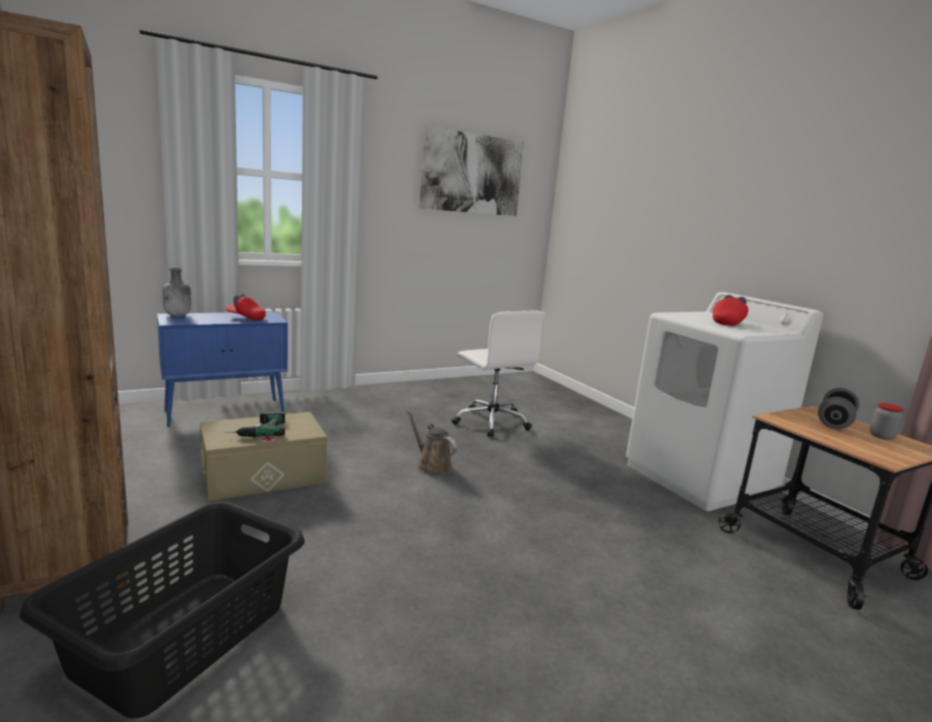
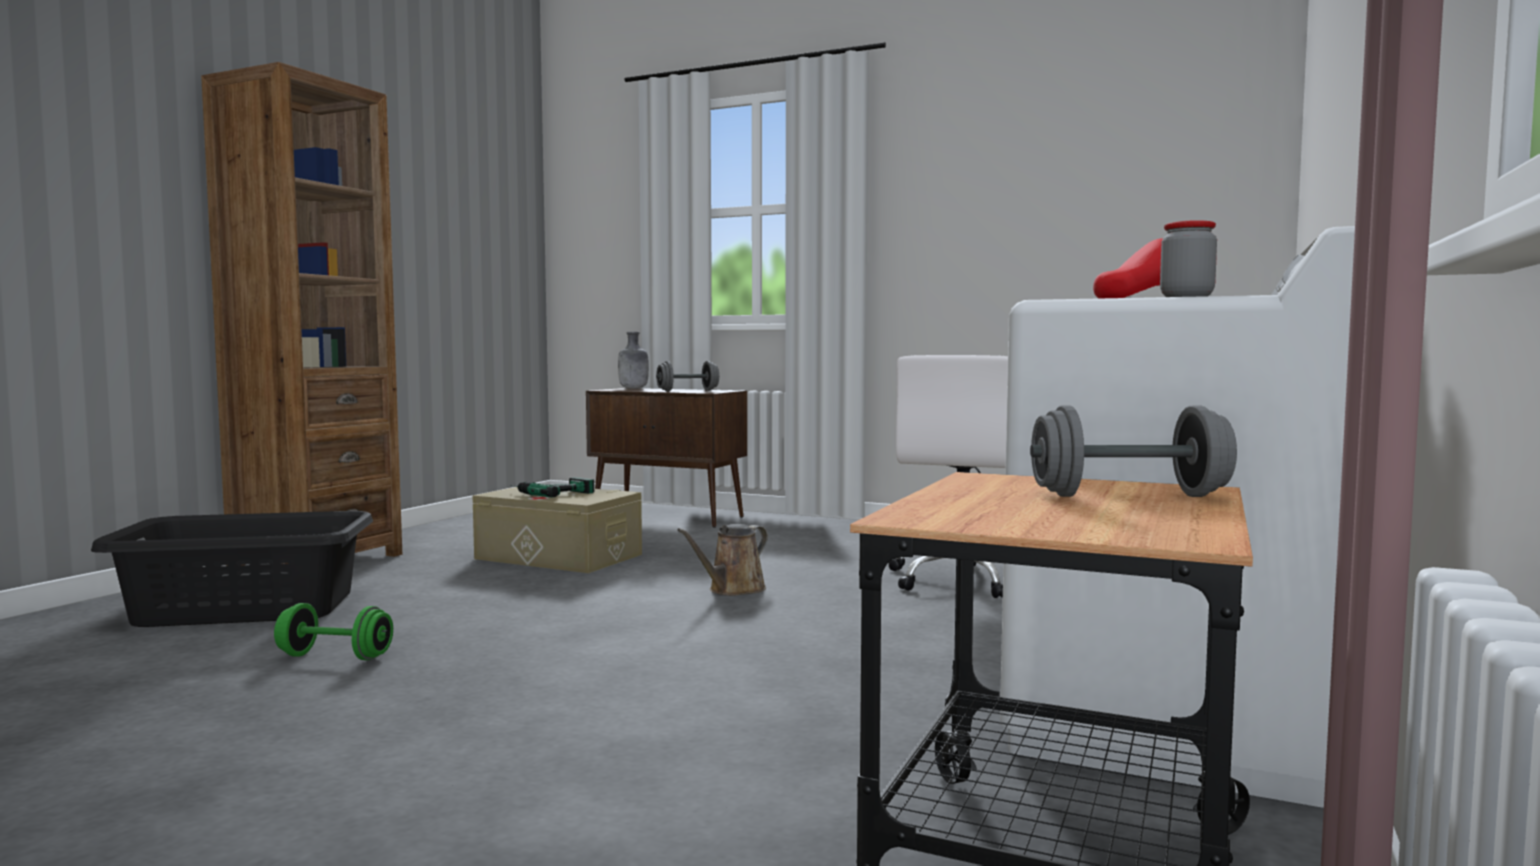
camera: 55 degrees right, 10 degrees down
blue cabinet [157,312,288,427] -> brown cabinet [586,388,747,528]
red cap [226,294,266,321] -> grey dumbbell [656,361,719,392]
brown watering can [406,410,457,475] -> brown watering can turned 150 degrees counterclockwise [677,524,768,596]
picture [419,126,524,216] -> none
jar [870,403,904,440] -> jar moved to [1160,220,1217,297]
none -> green dumbbell [274,603,393,660]

